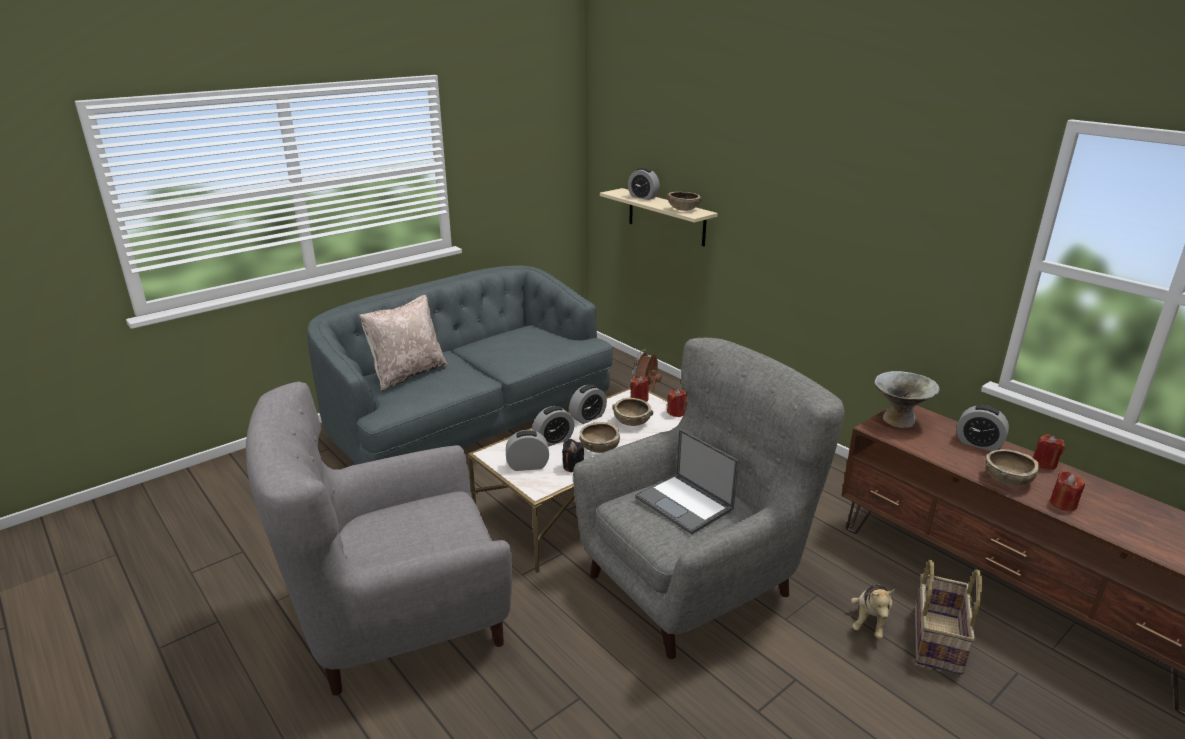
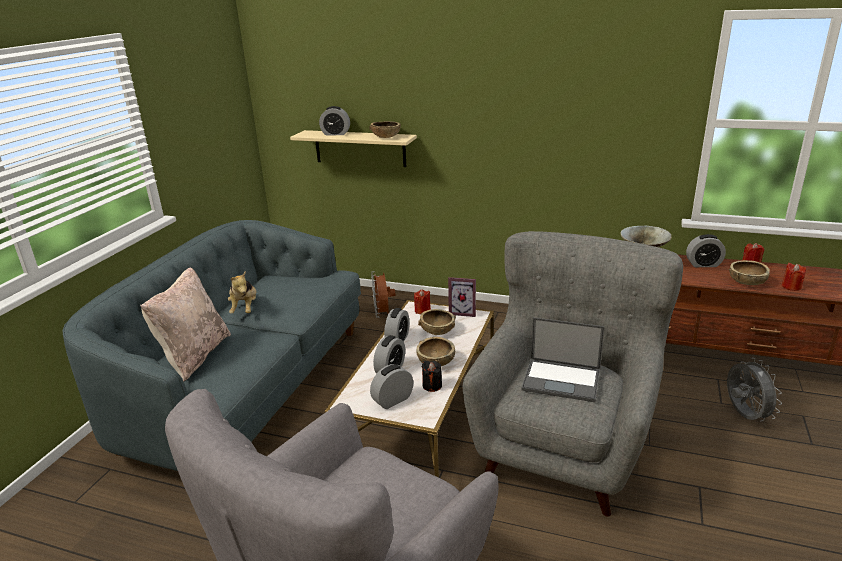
camera: 30 degrees left, 0 degrees up
red candle [667,389,687,417] -> picture frame [448,277,476,317]
plush toy [851,584,895,639] -> plush toy moved to [228,271,256,314]
basket [915,560,982,675] -> grey fan [727,358,782,422]

